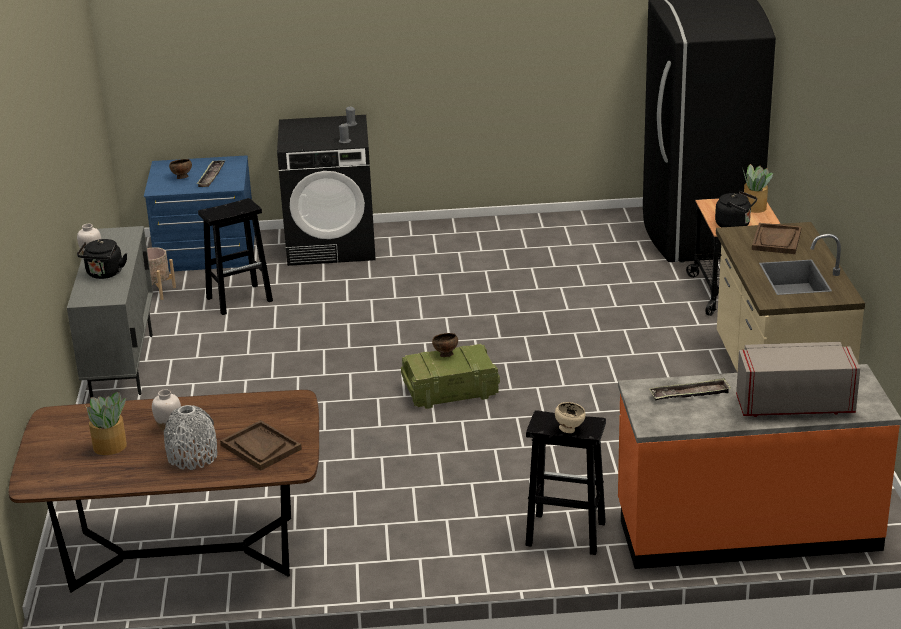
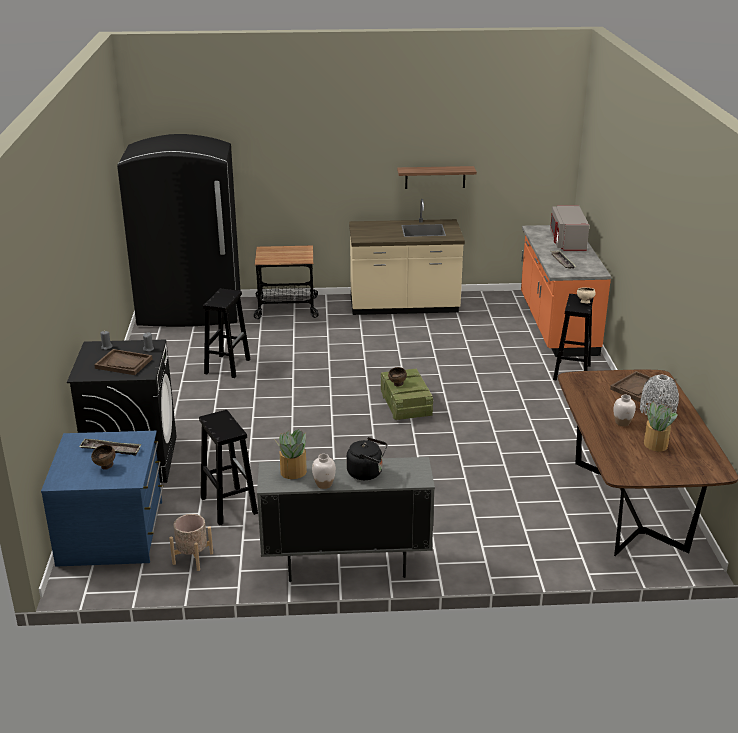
camera: 90 degrees left, 0 degrees up
black kettle [715,191,757,227] -> none
potted plant [742,164,773,213] -> potted plant moved to [274,429,307,479]
brown tray [752,223,801,254] -> brown tray moved to [94,349,153,375]
none -> black stool [203,289,250,378]
none -> shelf [397,166,477,189]

